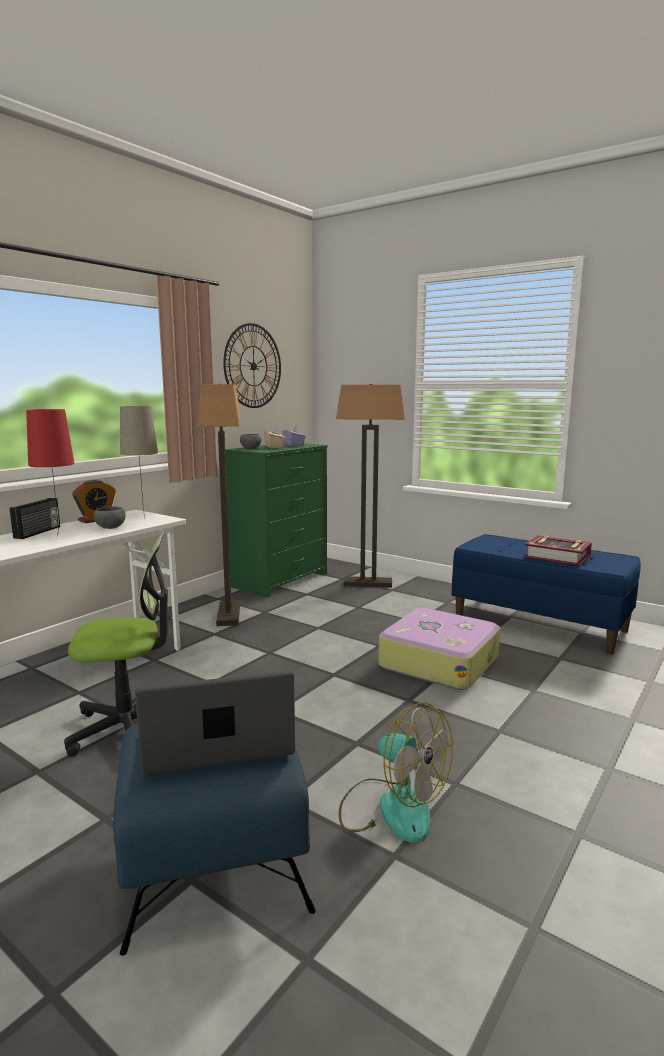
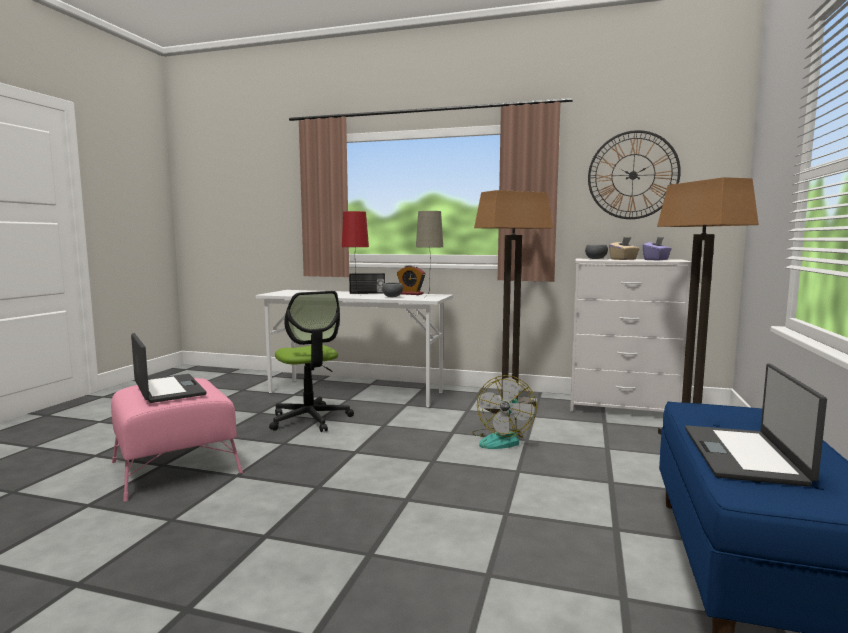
camera: 70 degrees right, 5 degrees down
blue ottoman [113,725,316,956] -> pink ottoman [111,378,243,502]
green dresser [225,443,328,597] -> white dresser [570,259,692,412]
fan [339,702,453,843] -> fan moved to [472,375,537,449]
suitcase [378,608,500,690] -> none
book [524,535,592,566] -> laptop [685,363,827,487]

